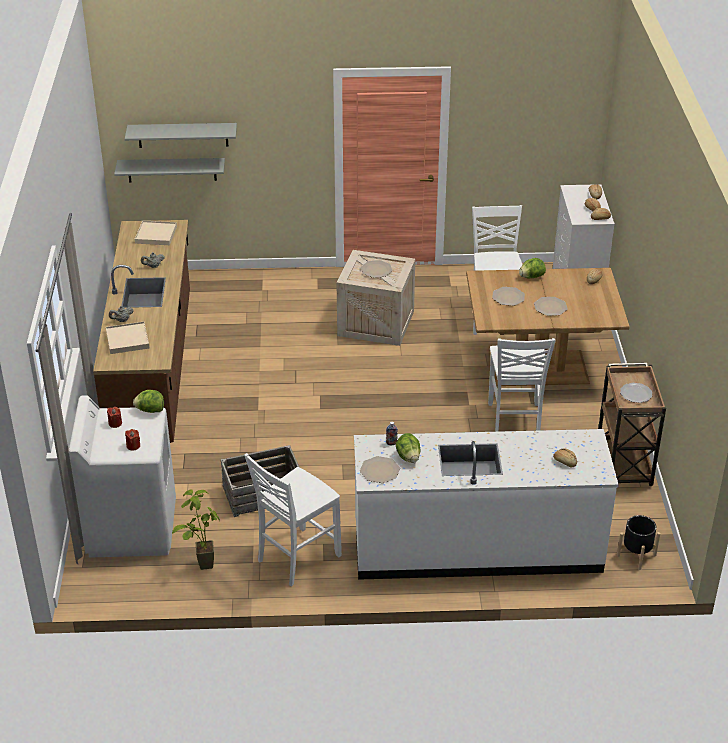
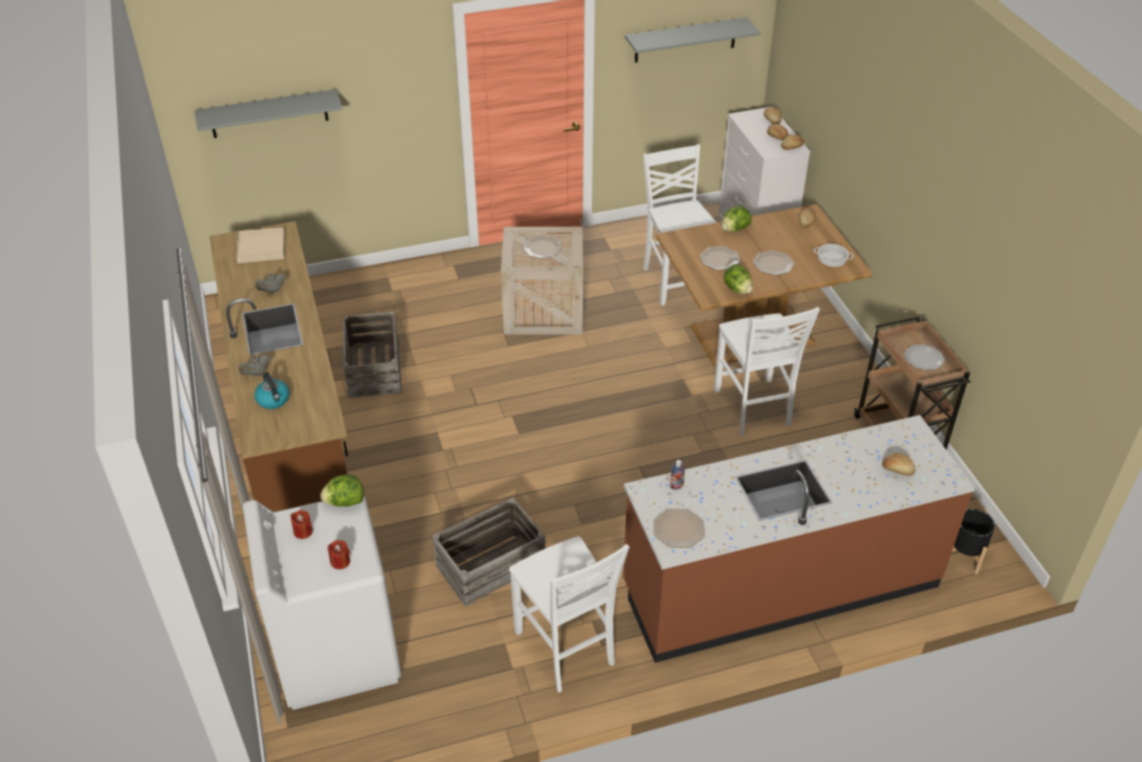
camera: 15 degrees left, 5 degrees up
beige tray [106,321,150,354] -> kettle [254,372,290,409]
grey shelf [114,158,225,182] -> grey shelf moved to [625,17,761,63]
potted plant [172,489,220,570] -> none
white chair [244,453,342,586] -> white chair turned 60 degrees counterclockwise [509,536,629,692]
white counter [354,429,619,580] -> brown counter [623,415,975,663]
lettuce [396,433,421,463] -> lettuce moved to [724,264,753,294]
none -> crate [343,312,402,398]
none -> cooking pot [813,244,854,267]

